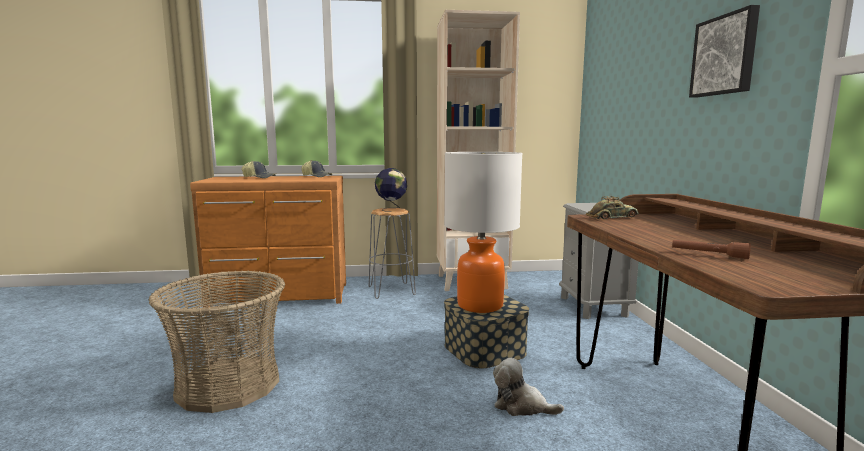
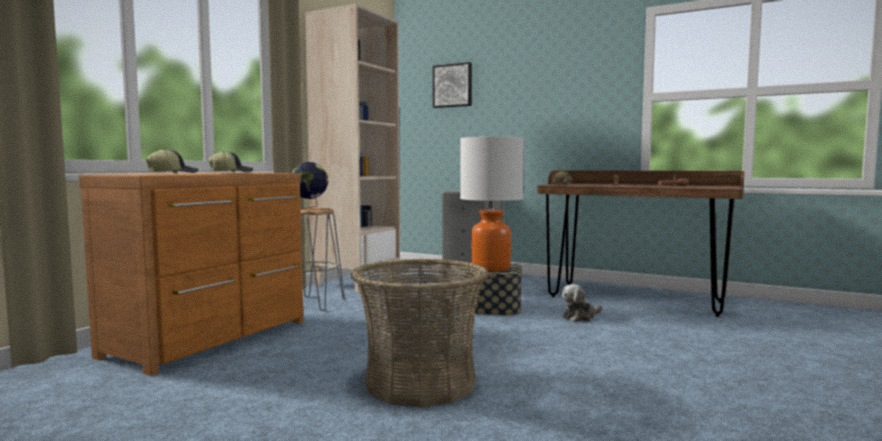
camera: 55 degrees left, 5 degrees down
picture [689,5,760,98] -> picture moved to [433,62,472,108]

